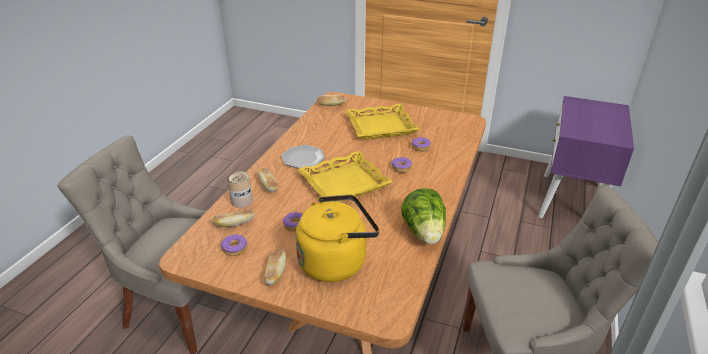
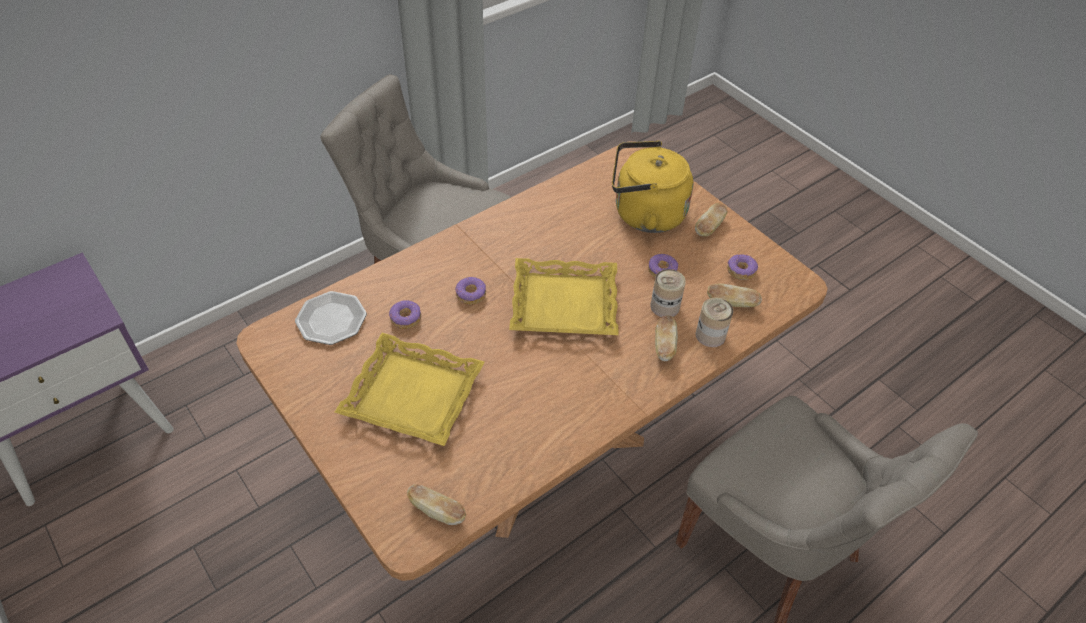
camera: 150 degrees left, 15 degrees up
plate [281,145,325,169] -> plate moved to [295,291,367,345]
lettuce [401,188,446,244] -> none
none -> can [650,269,686,317]

